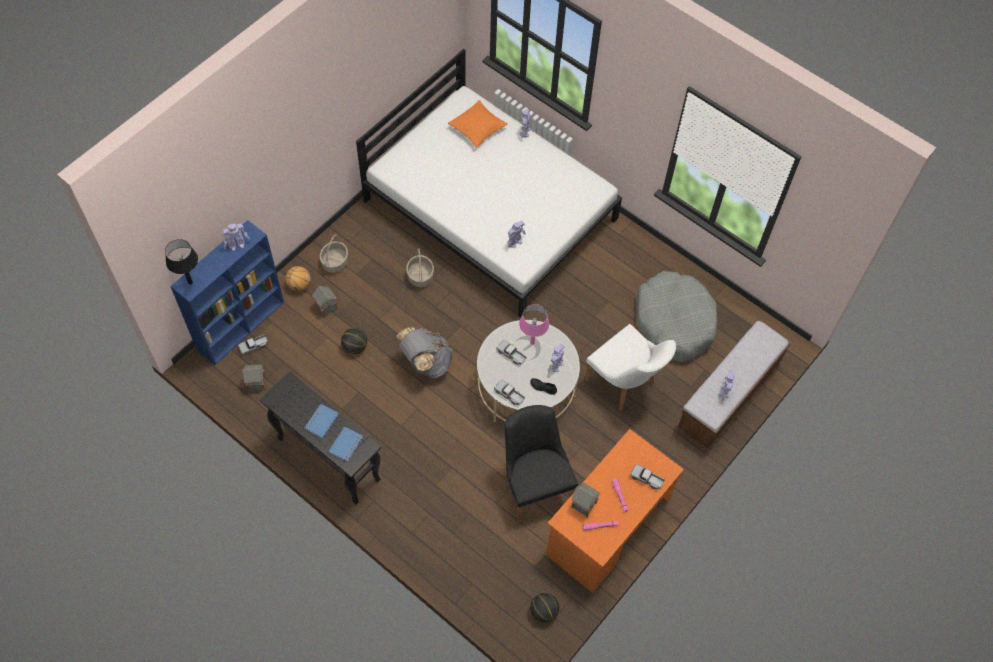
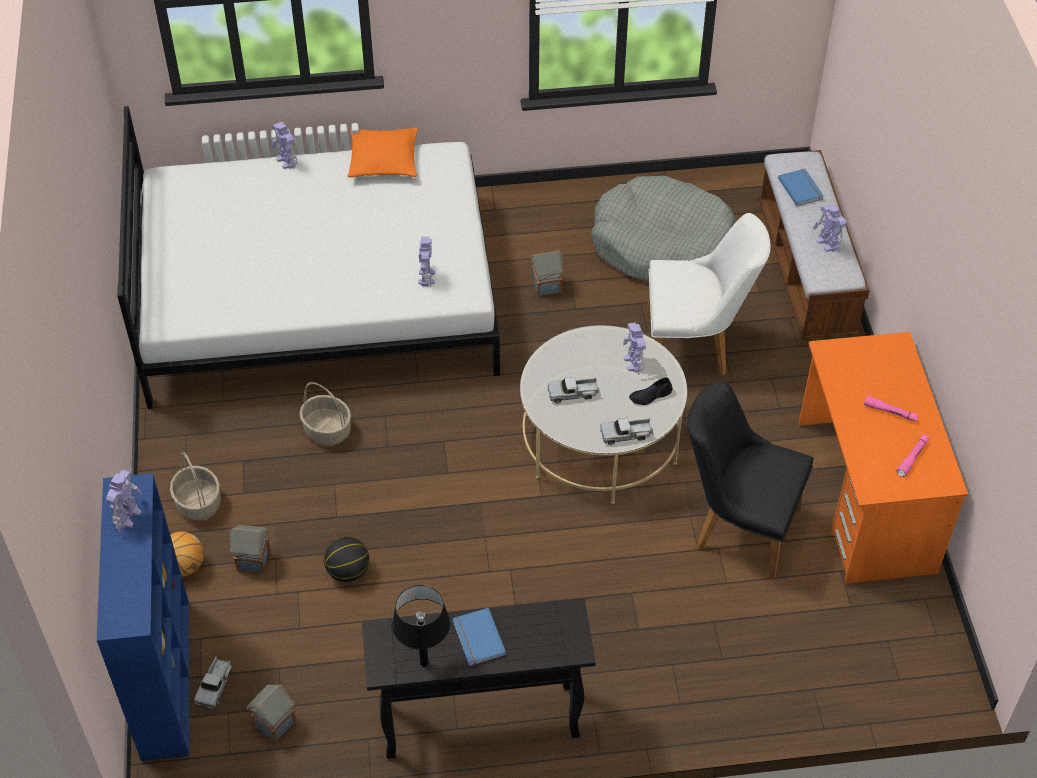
camera: 45 degrees left, 10 degrees down
black table lamp [165,239,198,285] -> black table lamp moved to [392,585,450,667]
blue book [328,427,363,462] -> blue book moved to [778,169,824,206]
grey backpack [396,327,453,379] -> none
orange pillow [448,100,508,148] -> orange pillow moved to [348,127,418,178]
pink table lamp [519,304,549,345] -> none
basketball [530,593,559,623] -> none
toy house [571,483,600,518] -> toy house moved to [530,250,564,297]
toy truck [630,464,665,489] -> none

